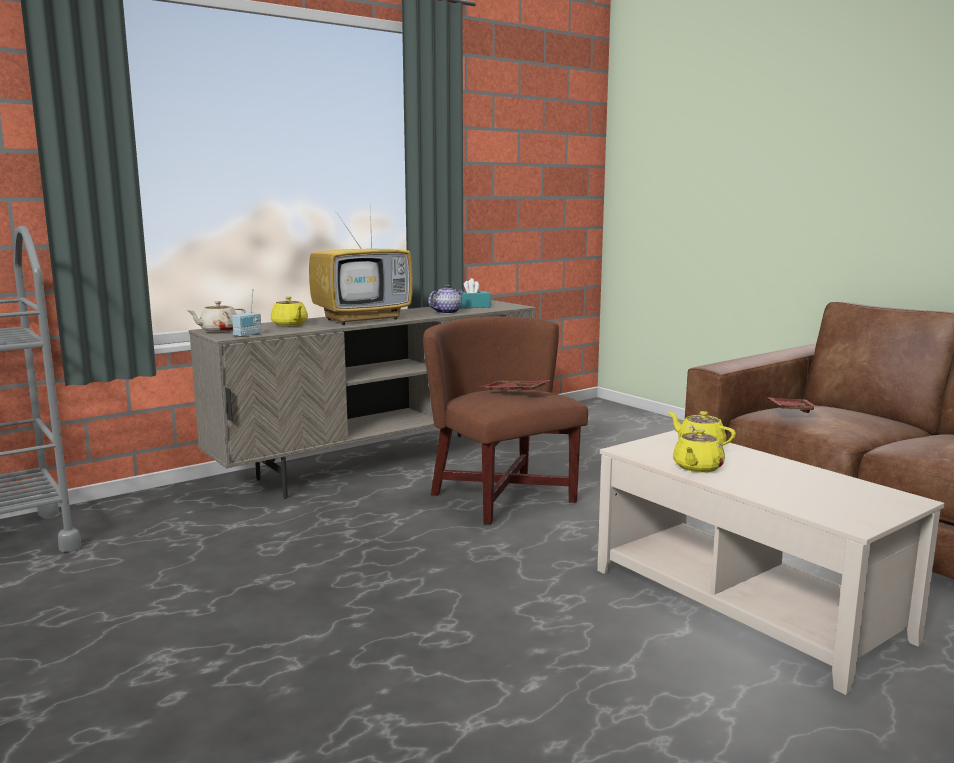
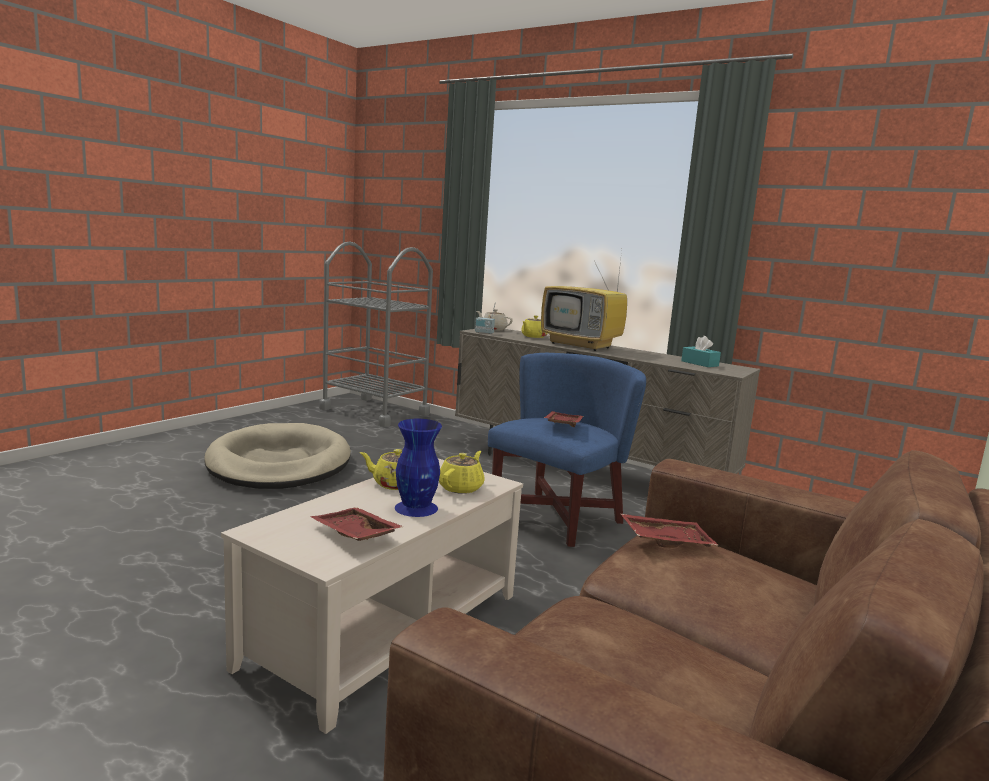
camera: 70 degrees right, 0 degrees up
brown armchair [423,316,588,524] -> blue armchair [488,353,646,547]
teapot [429,284,464,314] -> none
none -> beige dog bed [204,423,351,489]
none -> red tray [310,507,404,541]
none -> blue vase [395,419,442,517]

